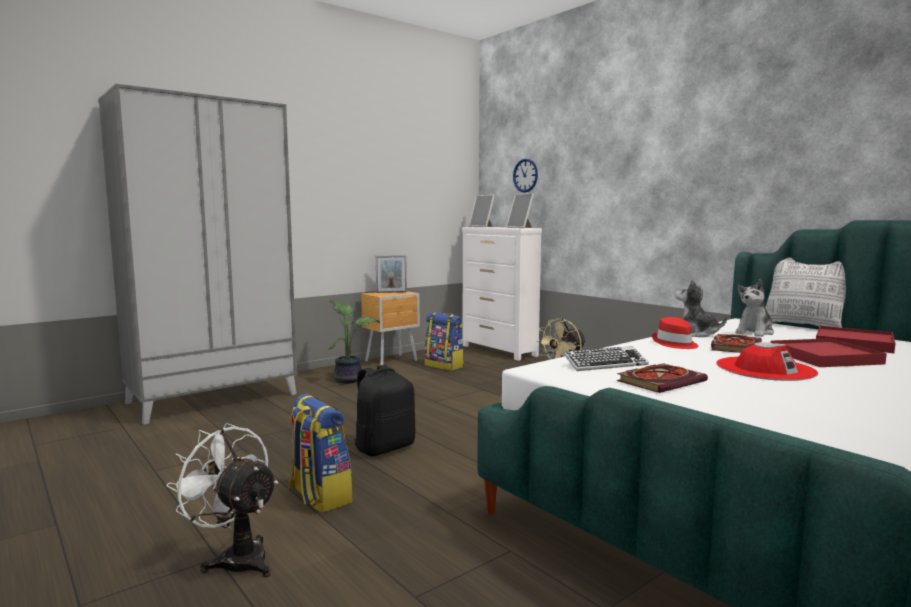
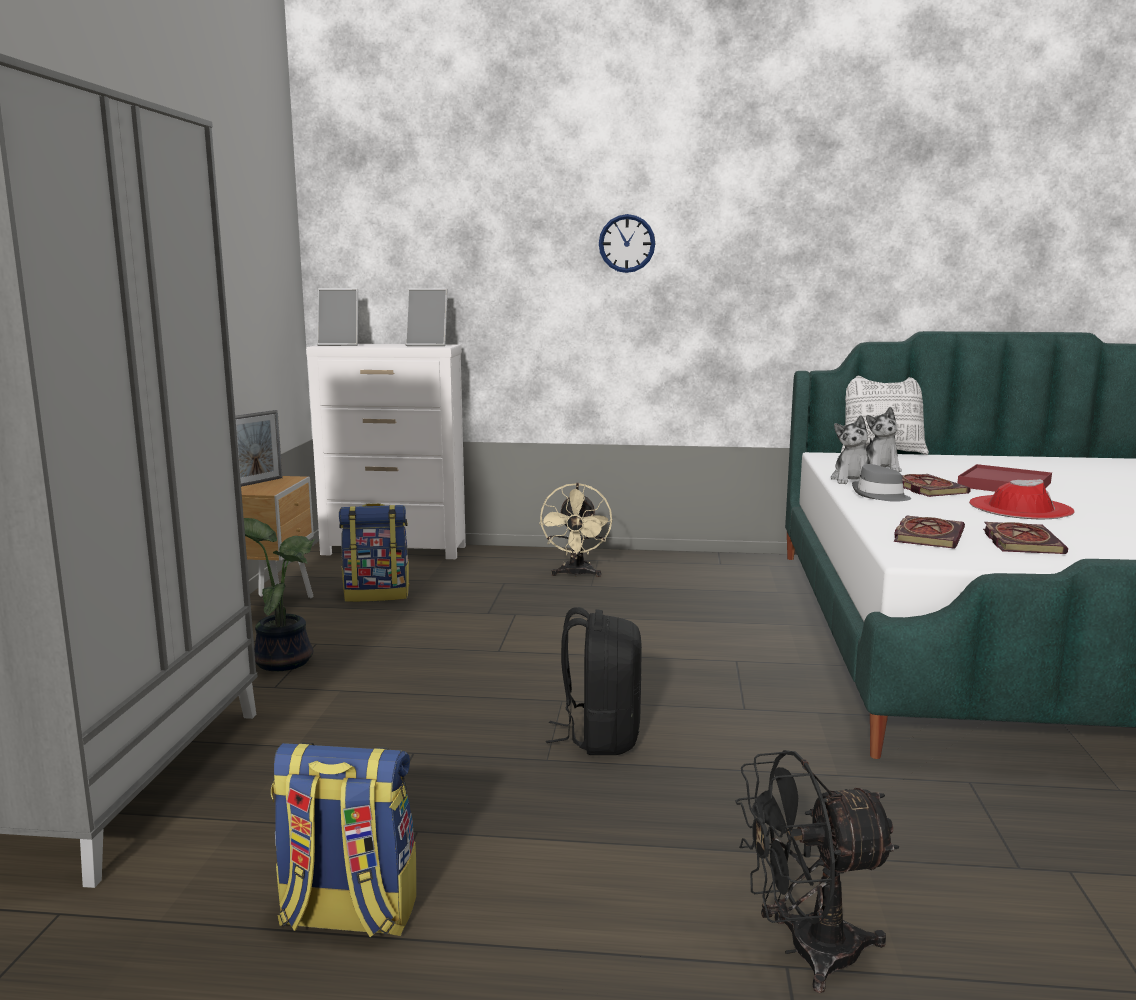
camera: 45 degrees left, 5 degrees up
white fan [166,423,278,577] -> black fan [735,750,900,993]
backpack [288,394,352,513] -> backpack moved to [271,743,417,937]
wall clock [513,159,538,193] -> wall clock moved to [599,214,655,273]
keyboard [563,346,649,371] -> book [894,515,965,549]
red hat [652,317,699,349] -> grey hat [852,464,911,502]
plush toy [675,279,727,337] -> plush toy turned 75 degrees counterclockwise [831,415,870,484]
red tray [816,326,895,353] -> none

